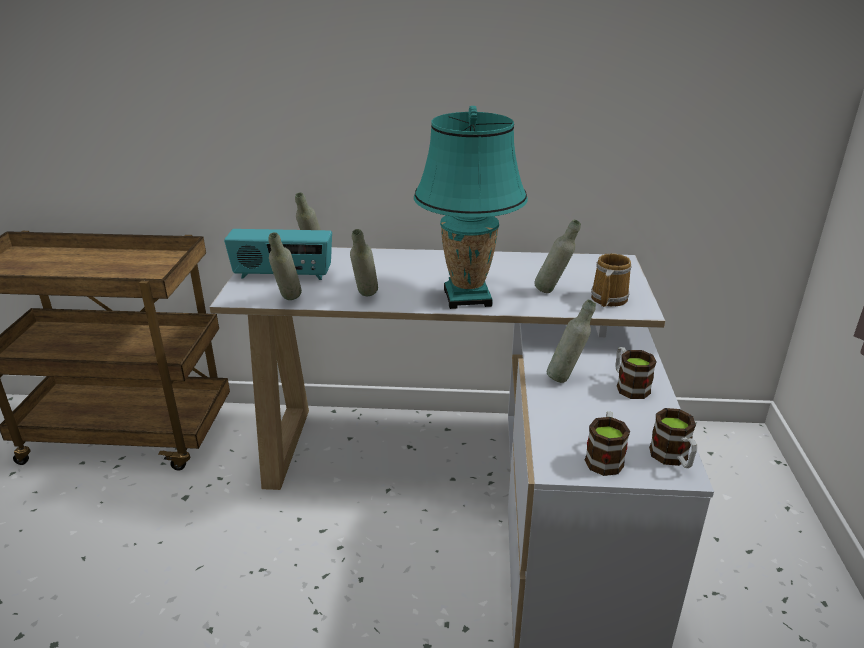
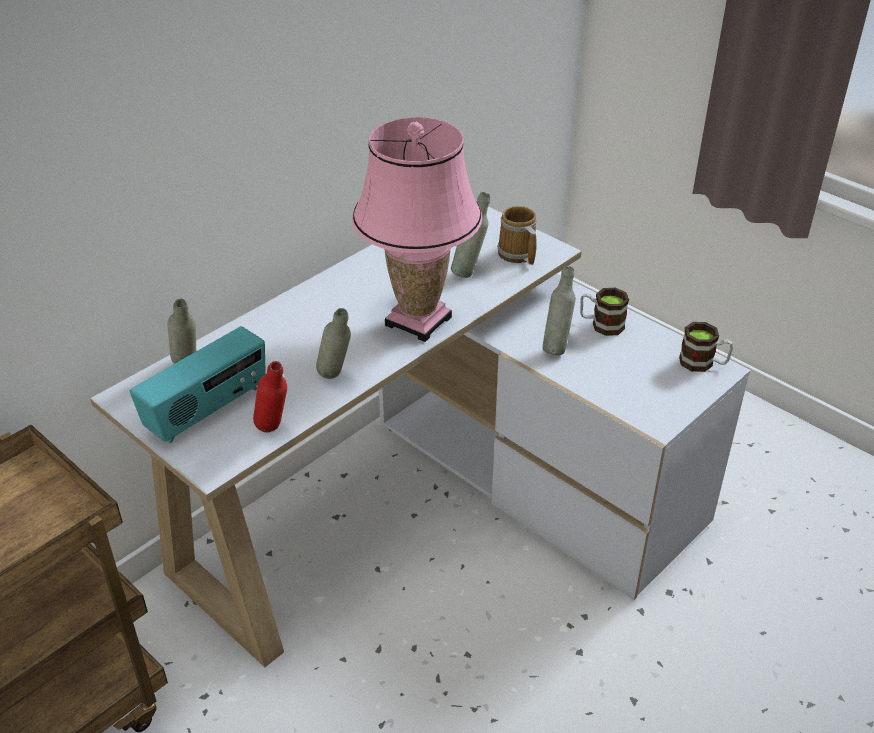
camera: 50 degrees left, 10 degrees up
grey bottle [268,232,302,300] -> red bottle [253,361,287,432]
turquoise table lamp [414,106,528,309] -> pink table lamp [352,117,482,342]
mug [585,412,630,476] -> none

